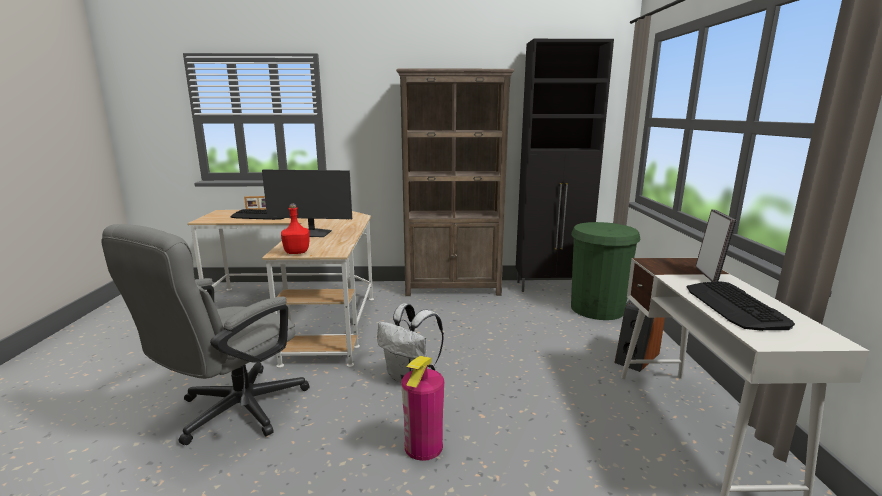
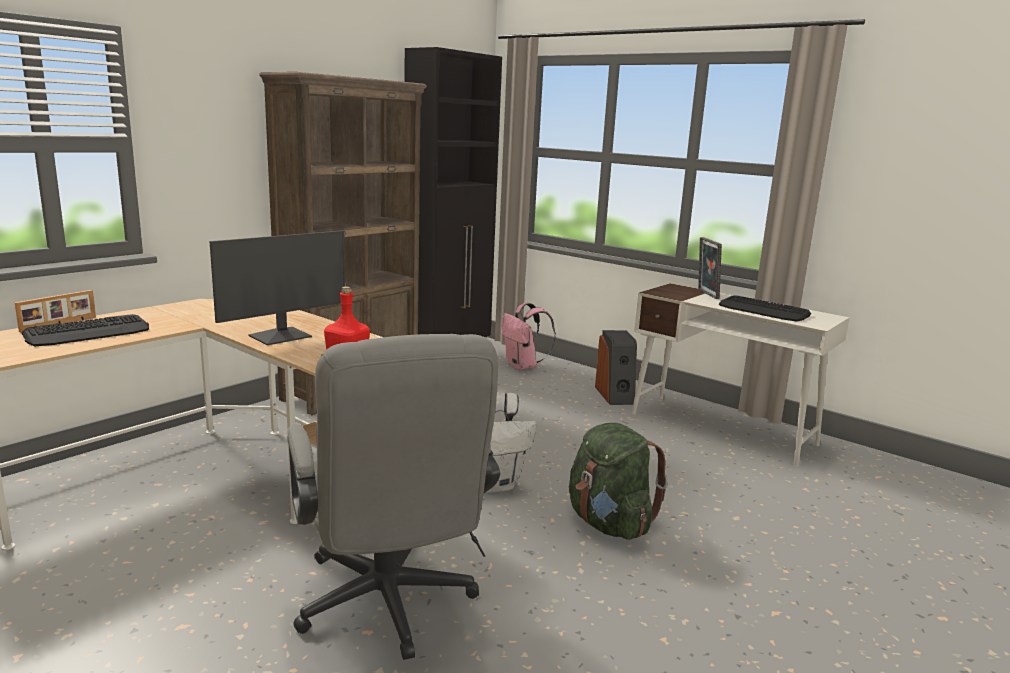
camera: 50 degrees left, 0 degrees up
fire extinguisher [401,356,445,461] -> green backpack [569,423,668,540]
green trash can [571,222,641,320] -> pink backpack [501,303,556,370]
picture frame [695,209,737,282] -> picture frame turned 150 degrees counterclockwise [698,237,722,299]

